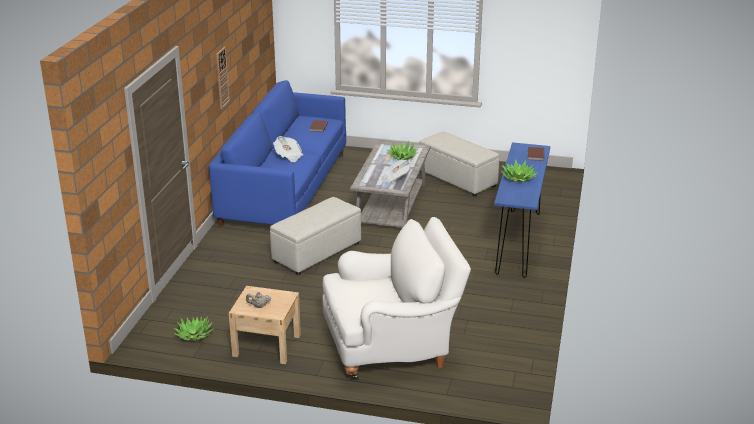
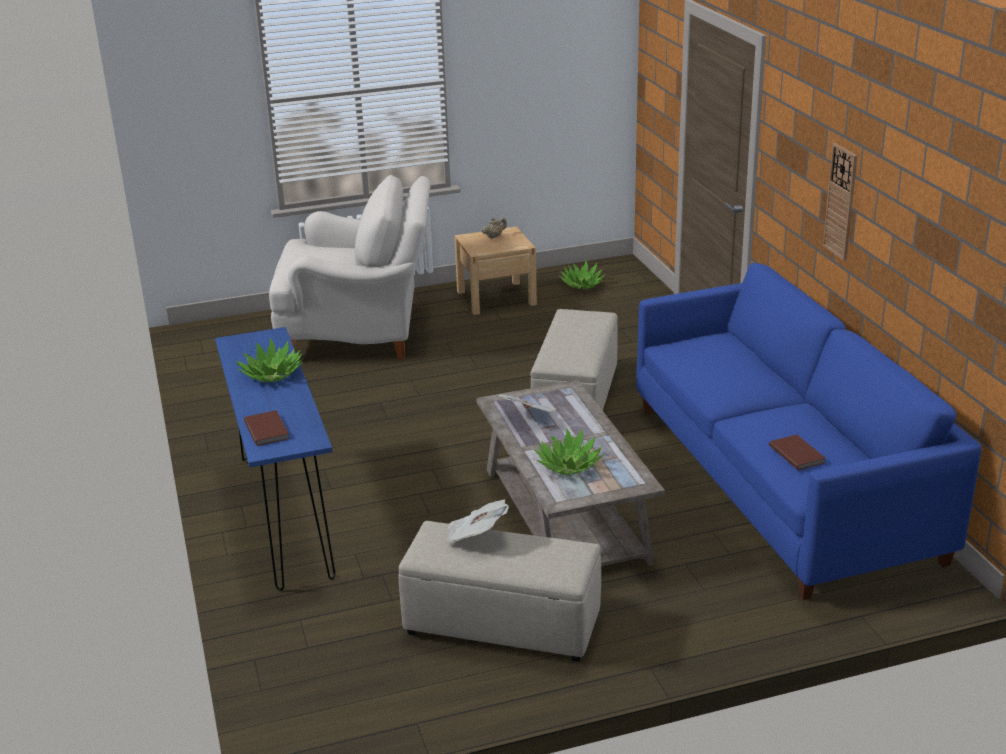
camera: 150 degrees right, 0 degrees up
newspaper [273,136,303,162] -> newspaper moved to [447,499,509,543]
white armchair [322,217,471,381] -> white armchair turned 135 degrees counterclockwise [269,175,431,359]

